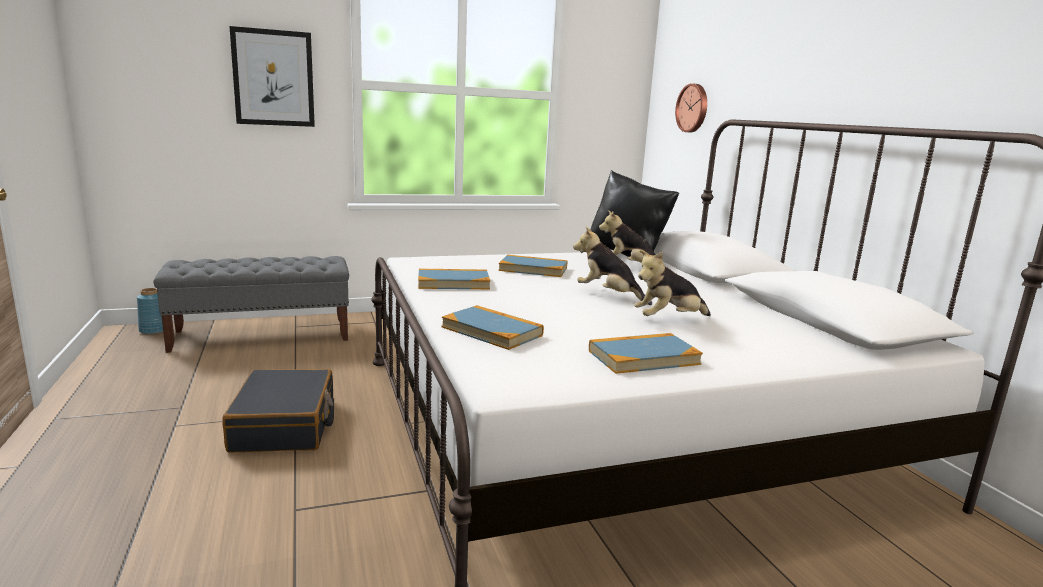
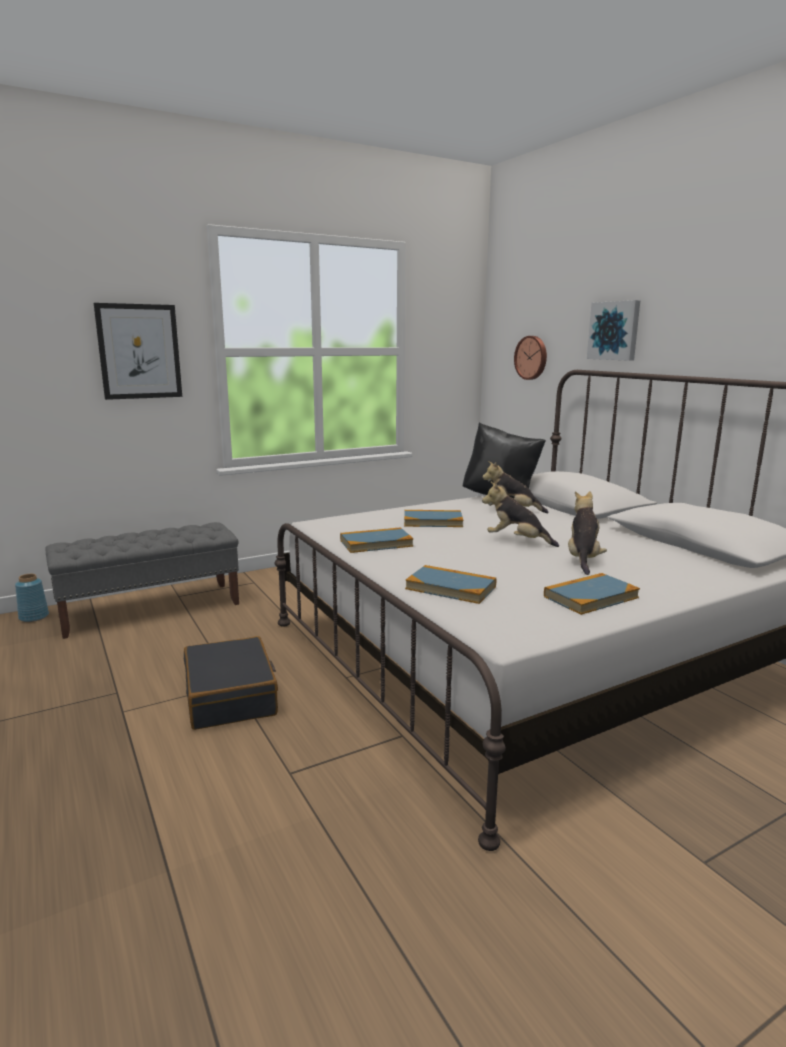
camera: 10 degrees left, 0 degrees up
plush toy [634,250,711,316] -> plush toy turned 135 degrees clockwise [568,491,607,575]
none -> picture [587,300,640,361]

